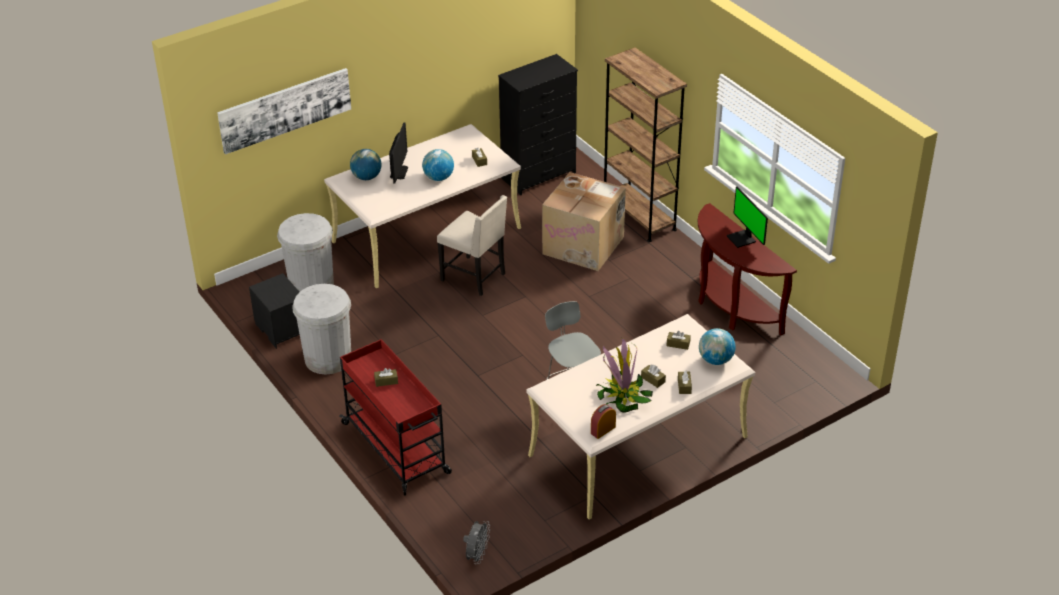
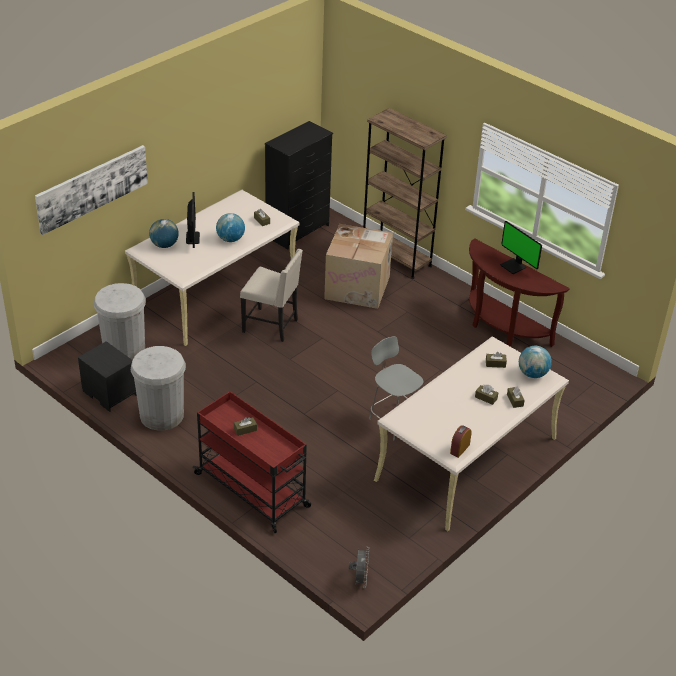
camera: 15 degrees left, 0 degrees up
potted plant [596,337,653,413] -> none

